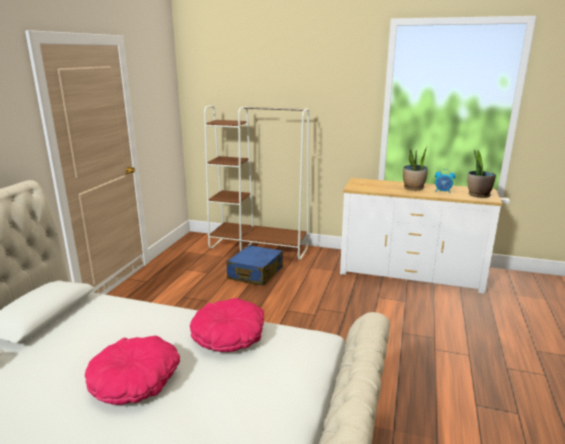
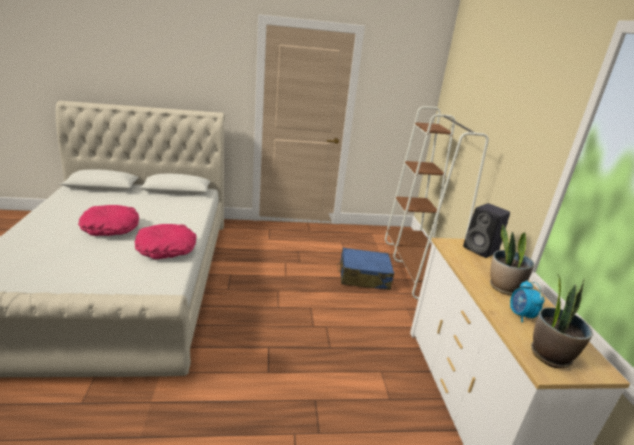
camera: 65 degrees right, 5 degrees up
none -> black speaker [463,203,510,258]

